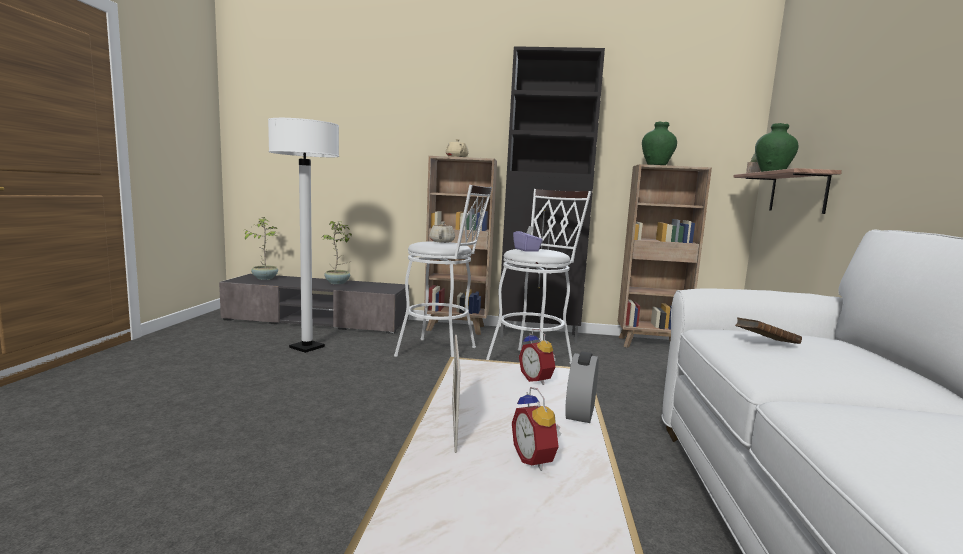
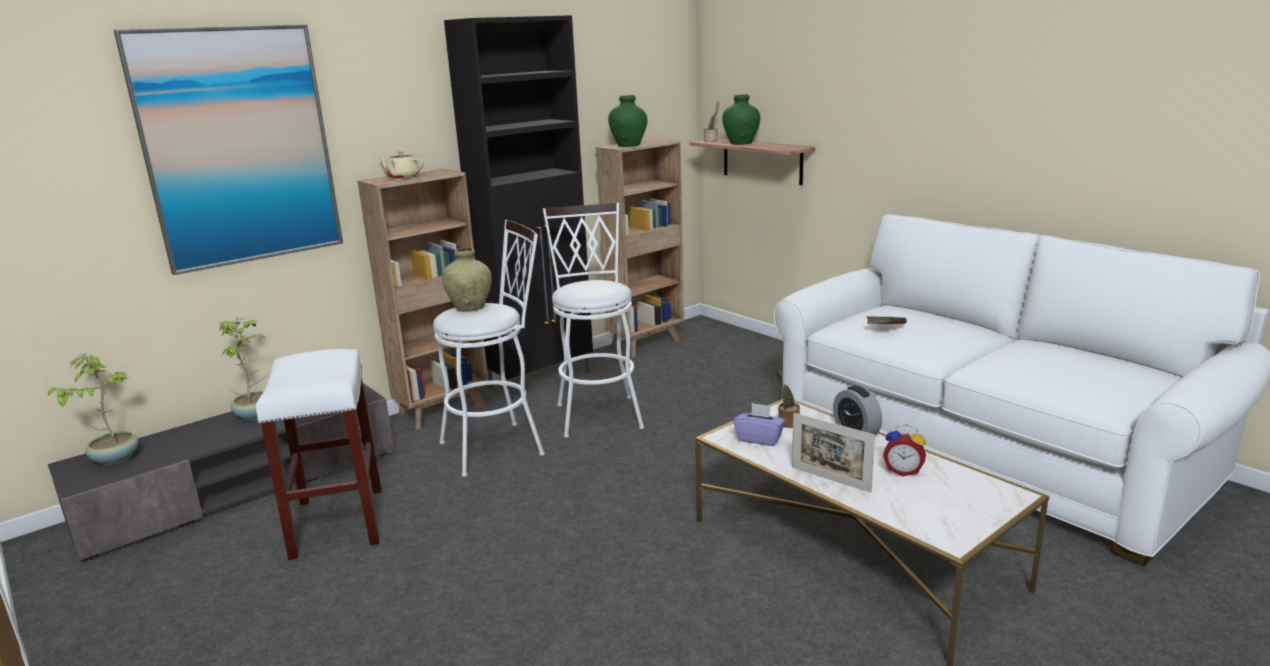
camera: 45 degrees left, 10 degrees up
white floor lamp [268,118,339,353] -> white stool [256,349,382,560]
beige teapot [429,222,455,243] -> beige vase [442,247,492,312]
purple tissue box [513,226,543,251] -> purple tissue box moved to [733,403,786,446]
alarm clock [519,329,556,385] -> potted plant [776,369,800,428]
none -> picture [114,25,343,275]

